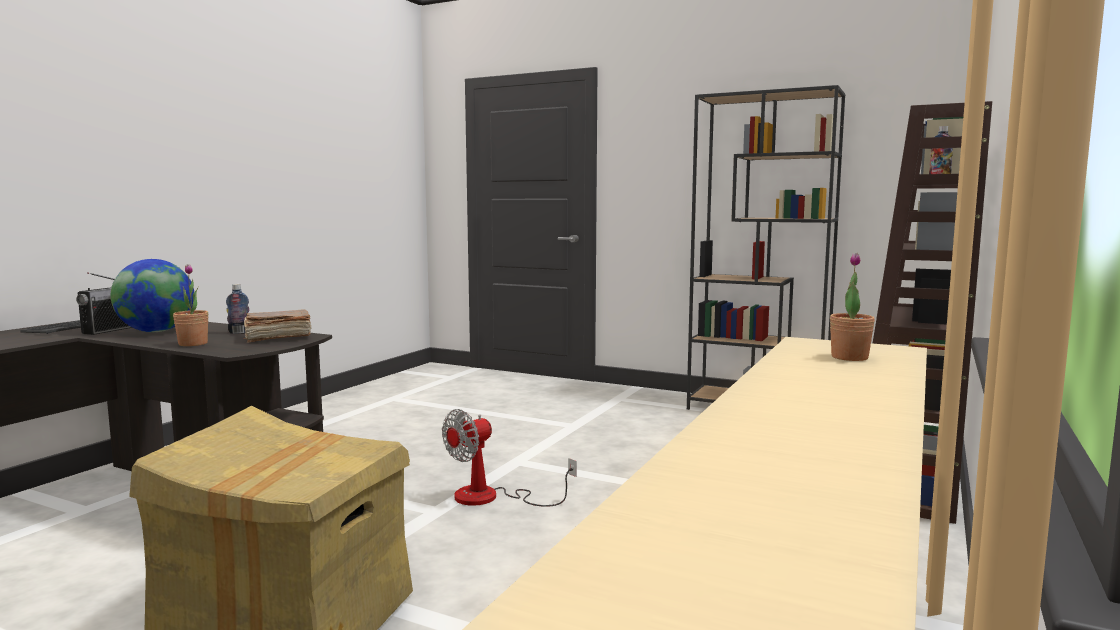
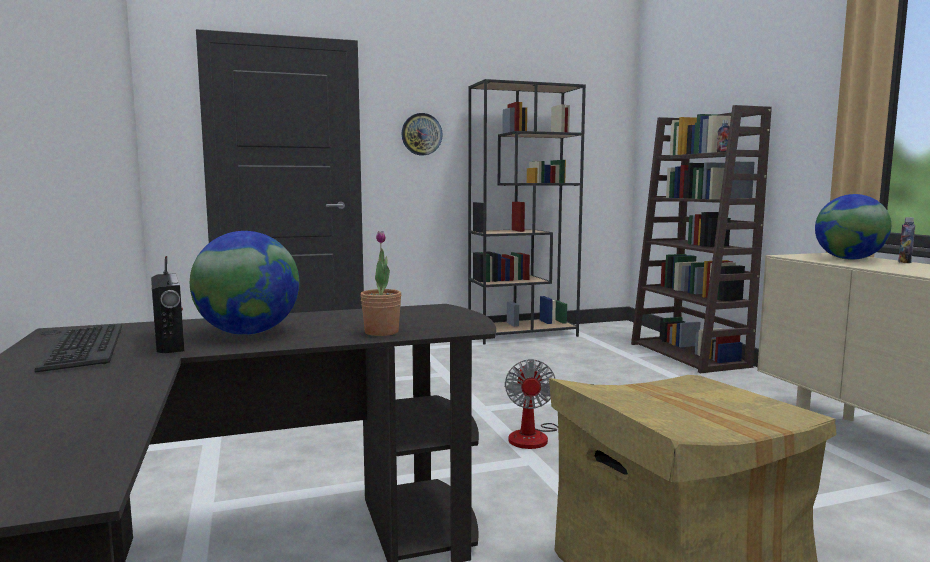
camera: 45 degrees left, 0 degrees up
bottle [226,284,250,334] -> bottle moved to [898,217,915,263]
brown book [244,310,312,343] -> none
potted plant [830,253,875,361] -> globe [815,194,891,260]
none -> wall clock [402,113,443,155]

